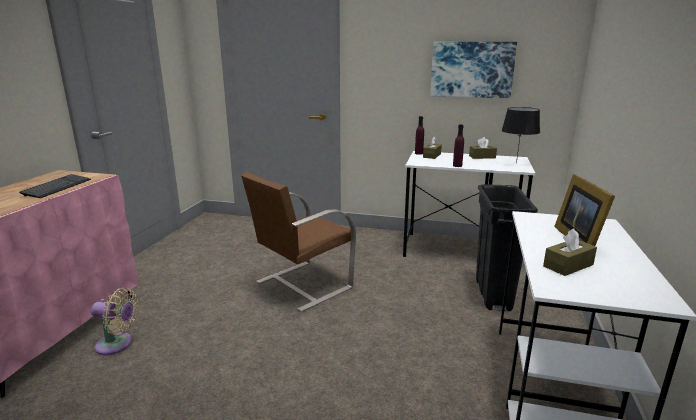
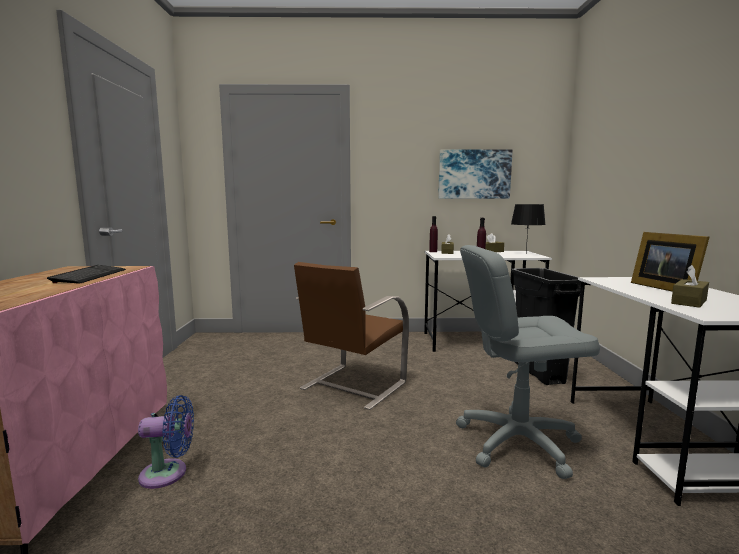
camera: 15 degrees left, 10 degrees down
beige fan [91,288,138,355] -> blue fan [138,395,194,489]
none -> grey office chair [456,245,600,479]

